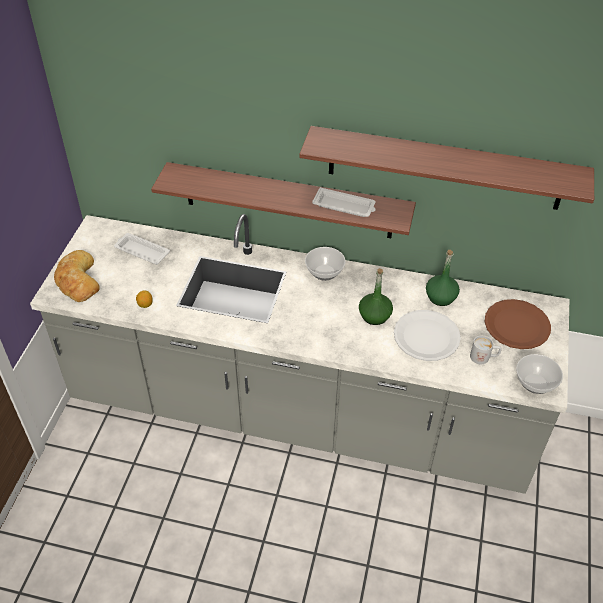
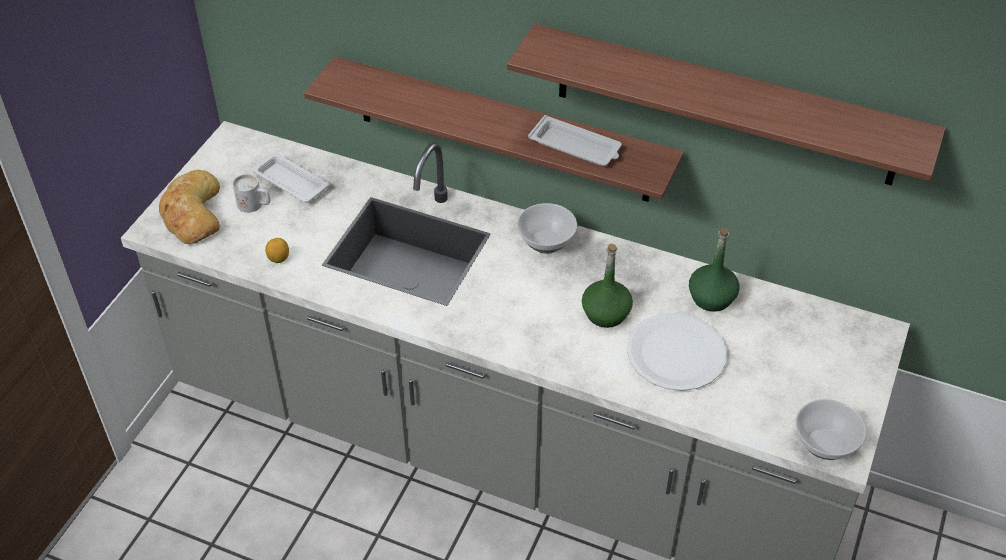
camera: 10 degrees right, 0 degrees up
white mug [470,335,501,364] -> white mug moved to [232,174,270,213]
brown plate [485,299,551,349] -> none

